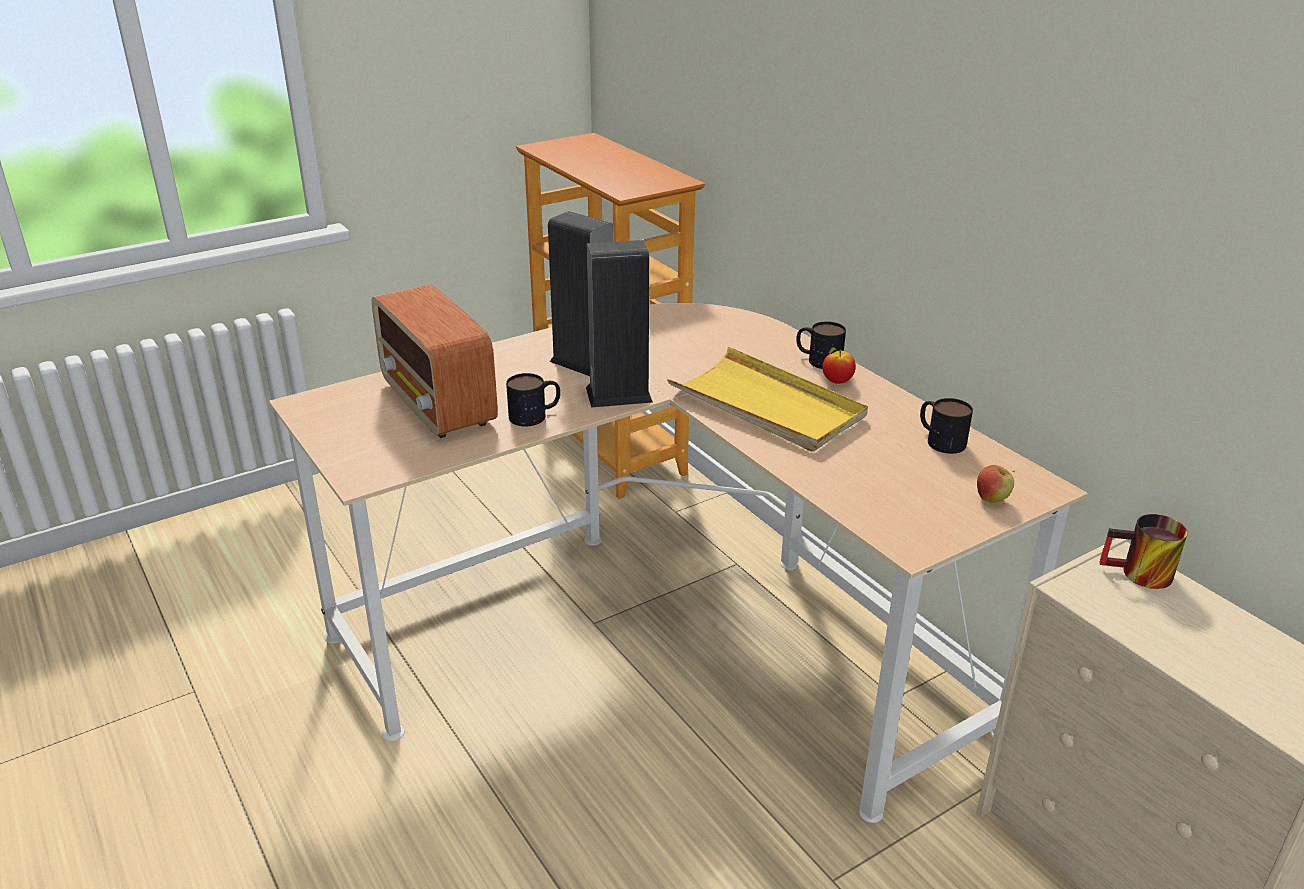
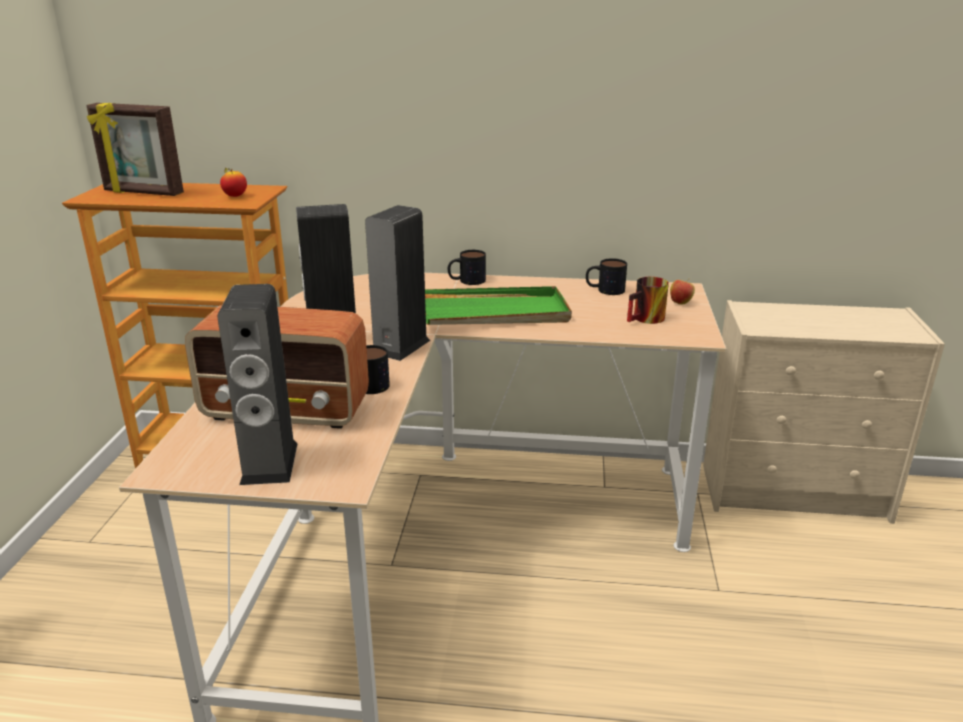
camera: 50 degrees left, 5 degrees down
yellow tray [667,347,868,452] -> green tray [425,286,572,325]
apple [822,347,856,384] -> apple moved to [220,168,247,197]
mug [1099,514,1188,589] -> mug moved to [627,277,669,324]
none -> picture frame [86,102,184,196]
none -> speaker [217,284,297,485]

